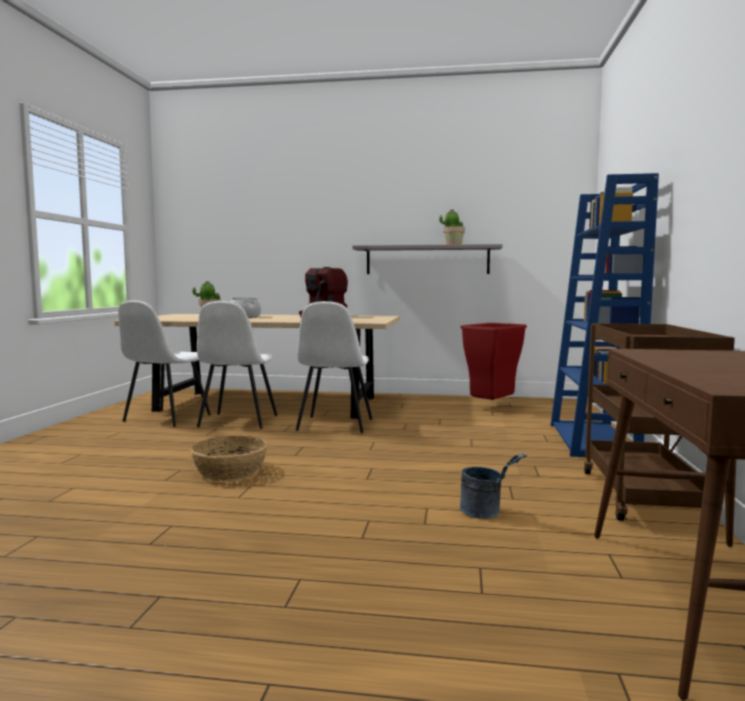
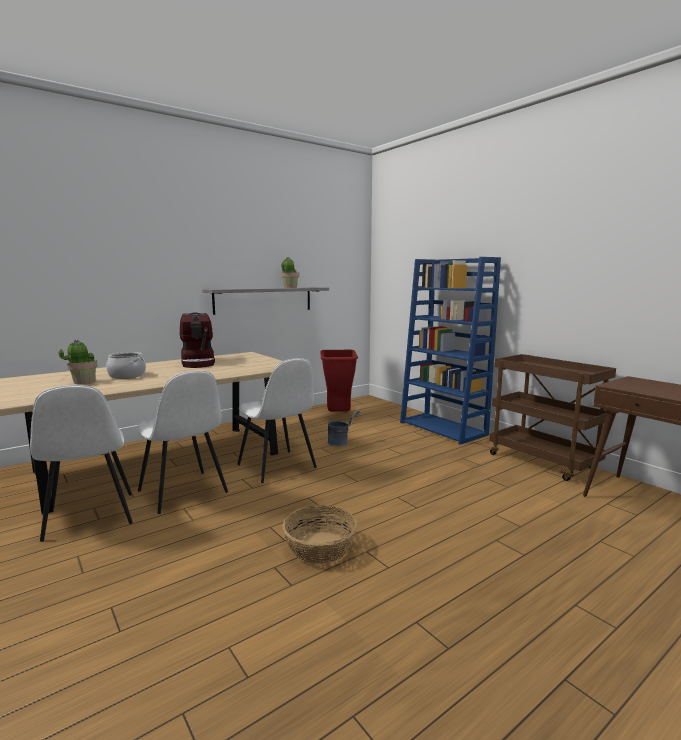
camera: 45 degrees left, 5 degrees up
grey bucket [460,453,527,519] -> grey bucket moved to [328,410,361,446]

